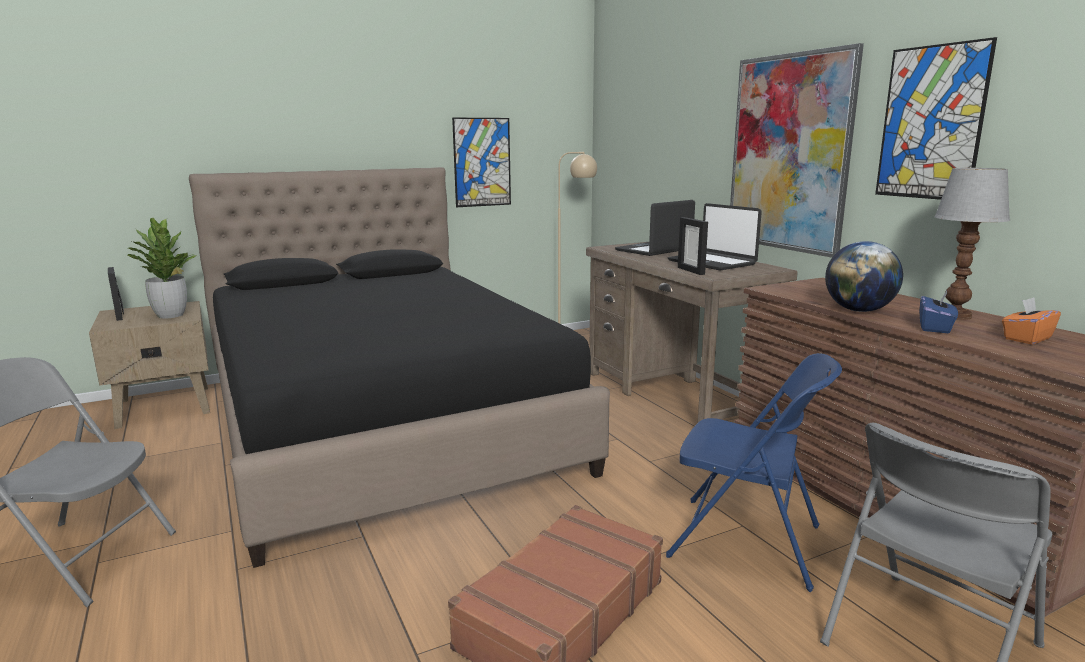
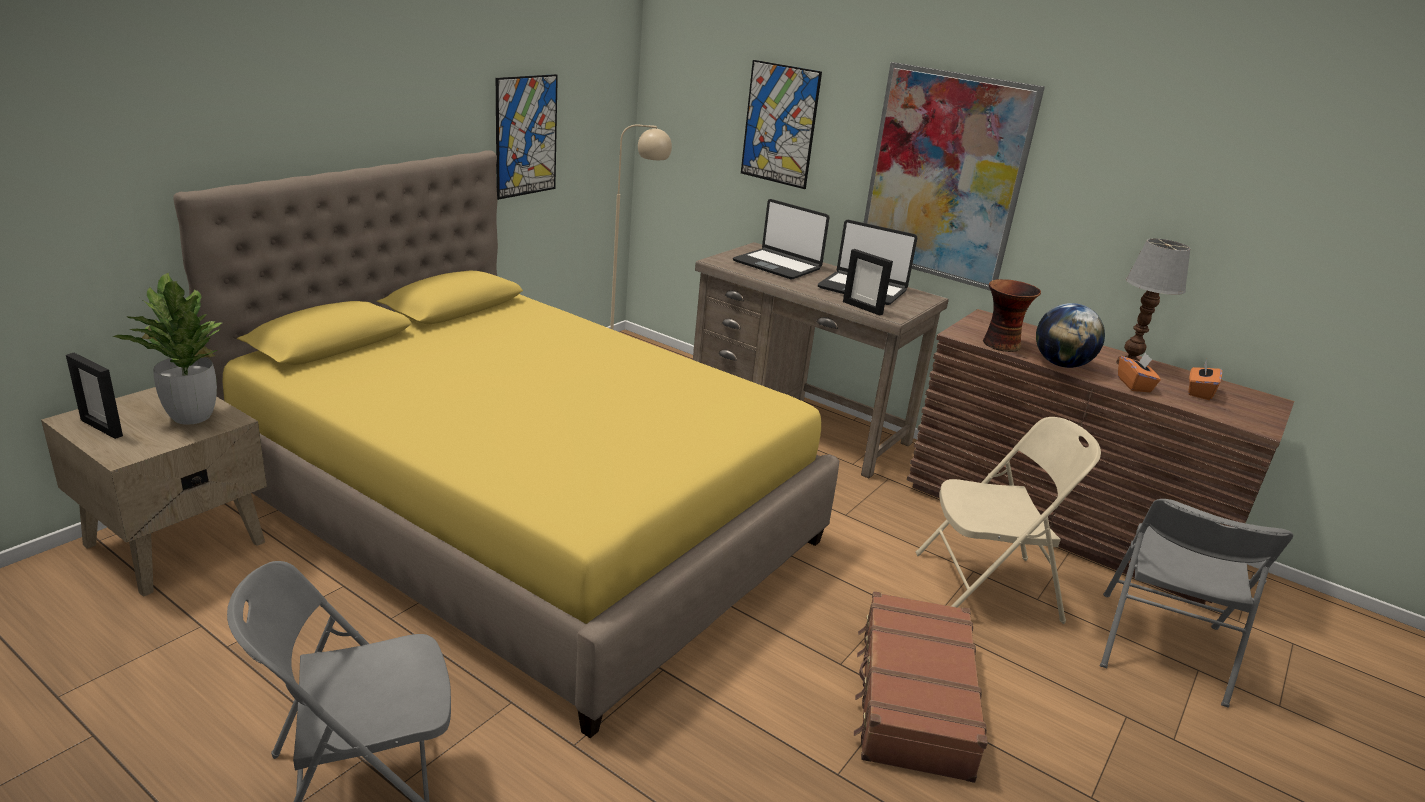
camera: 30 degrees left, 10 degrees up
black bed [189,167,610,568] -> yellow bed [174,150,839,738]
laptop [615,200,695,256] -> laptop turned 75 degrees counterclockwise [733,199,829,279]
blue chair [666,353,842,592] -> beige chair [916,417,1101,624]
picture [875,37,997,200] -> picture moved to [741,60,822,189]
blue tissue box [920,291,958,333] -> orange tissue box [1118,352,1161,392]
none -> vase [983,279,1041,352]

